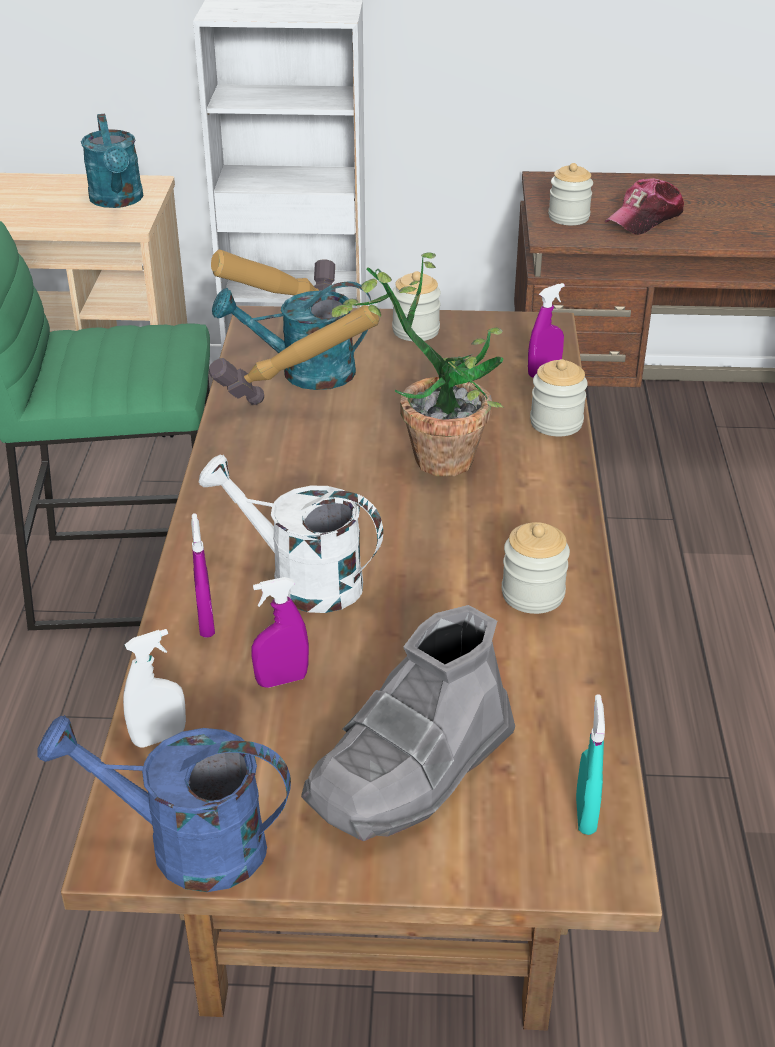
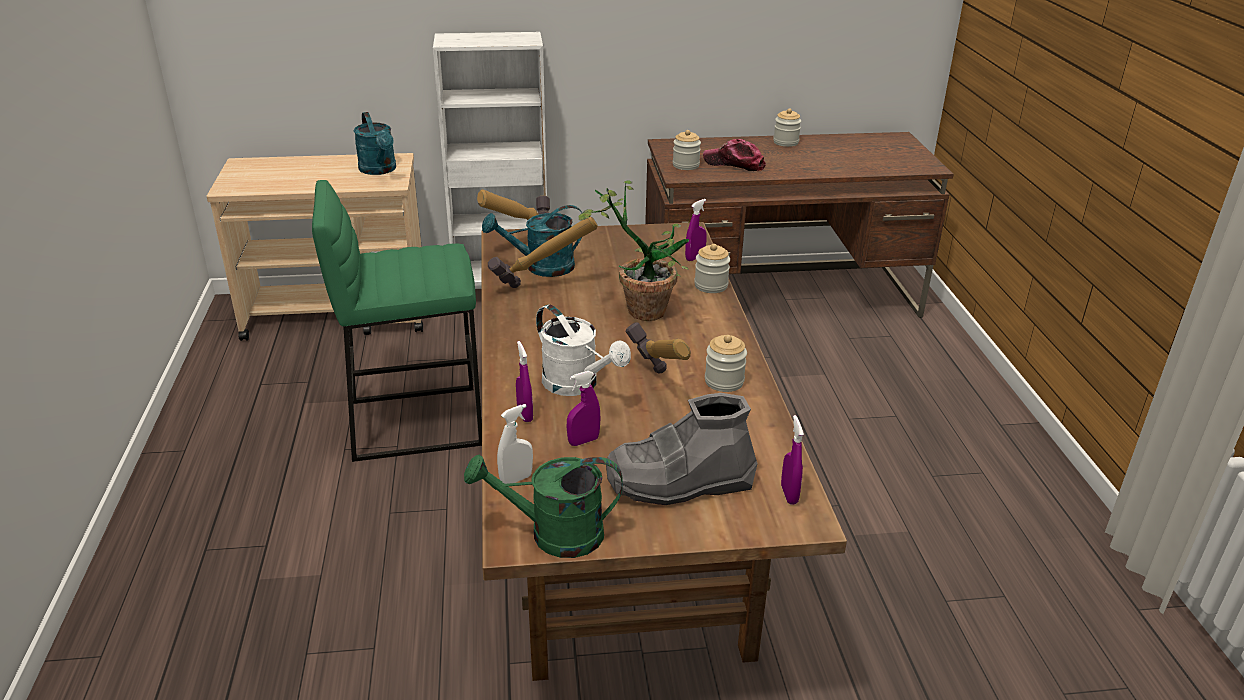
camera: 10 degrees left, 5 degrees down
blue watering can [37,715,291,892] -> green watering can [464,454,623,558]
white watering can [199,454,383,613] -> white watering can turned 150 degrees counterclockwise [536,304,631,396]
grey boot [301,605,515,841] -> grey boot turned 45 degrees clockwise [606,393,758,505]
jar [392,271,441,341] -> jar moved to [773,108,801,147]
turquoise spray bottle [576,694,605,835] -> purple spray bottle [781,415,804,504]
cap [605,178,684,235] -> cap turned 75 degrees clockwise [703,139,766,171]
none -> hammer [626,322,691,374]

